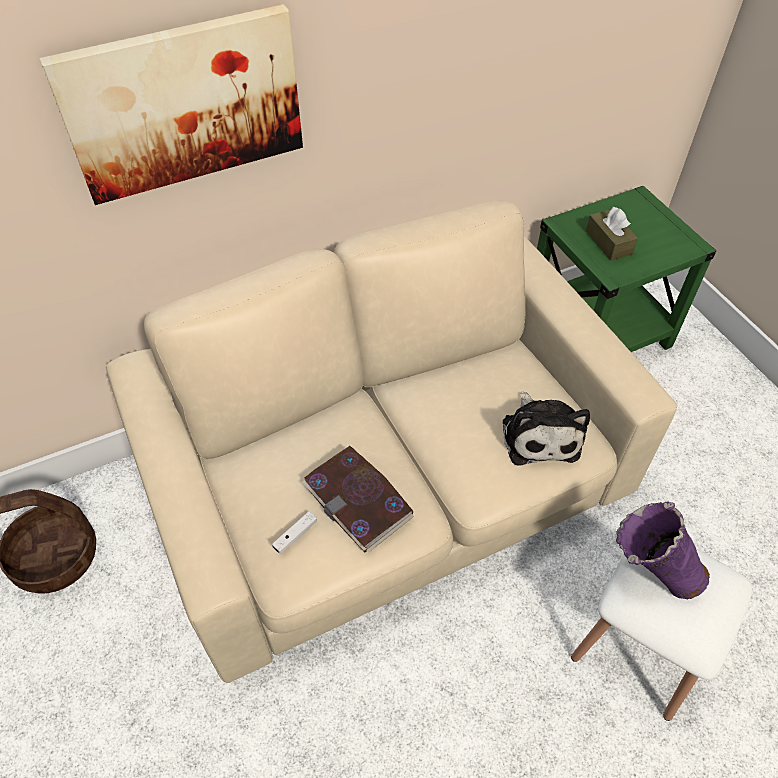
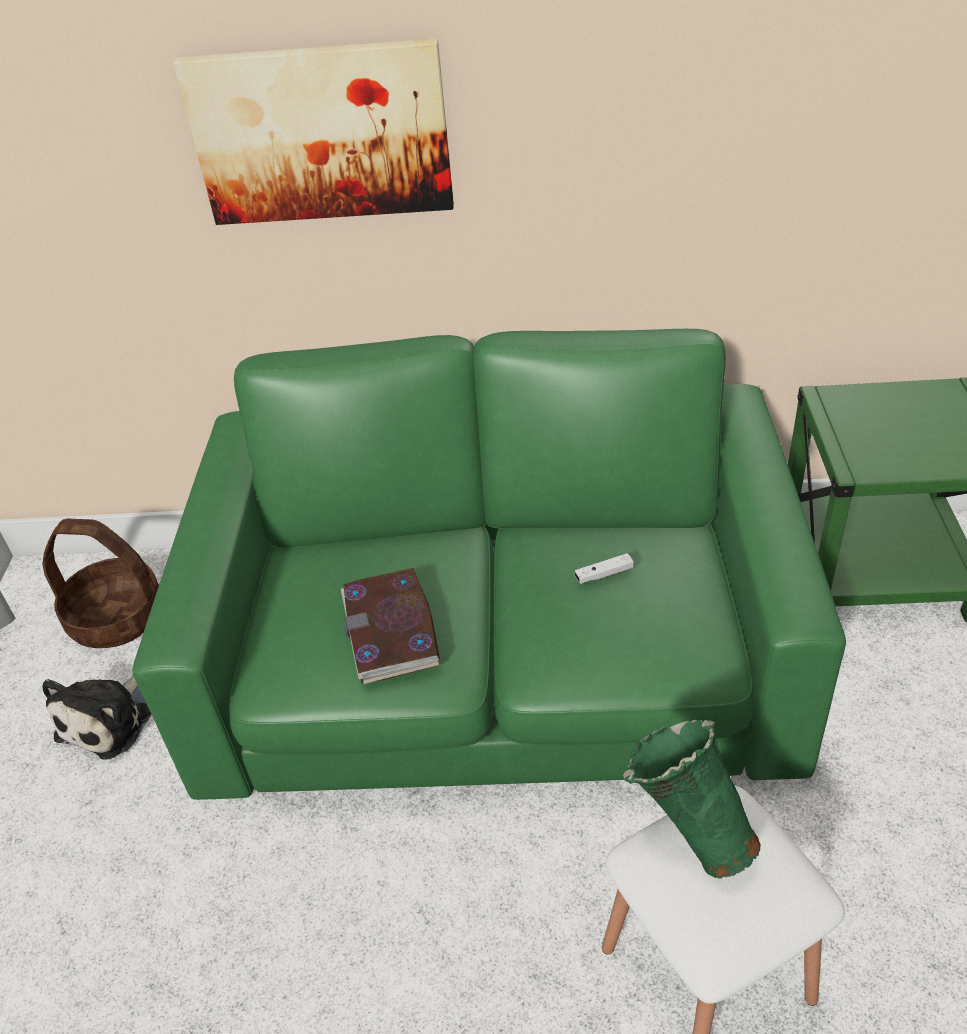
camera: 30 degrees right, 10 degrees down
beige sofa [106,200,677,683] -> green sofa [132,329,846,800]
white game controller [272,511,317,554] -> white game controller moved to [575,553,634,584]
plush toy [503,391,590,465] -> plush toy moved to [42,676,151,760]
brown tissue box [586,207,638,261] -> none
purple vase [616,502,710,599] -> green vase [623,720,760,879]

